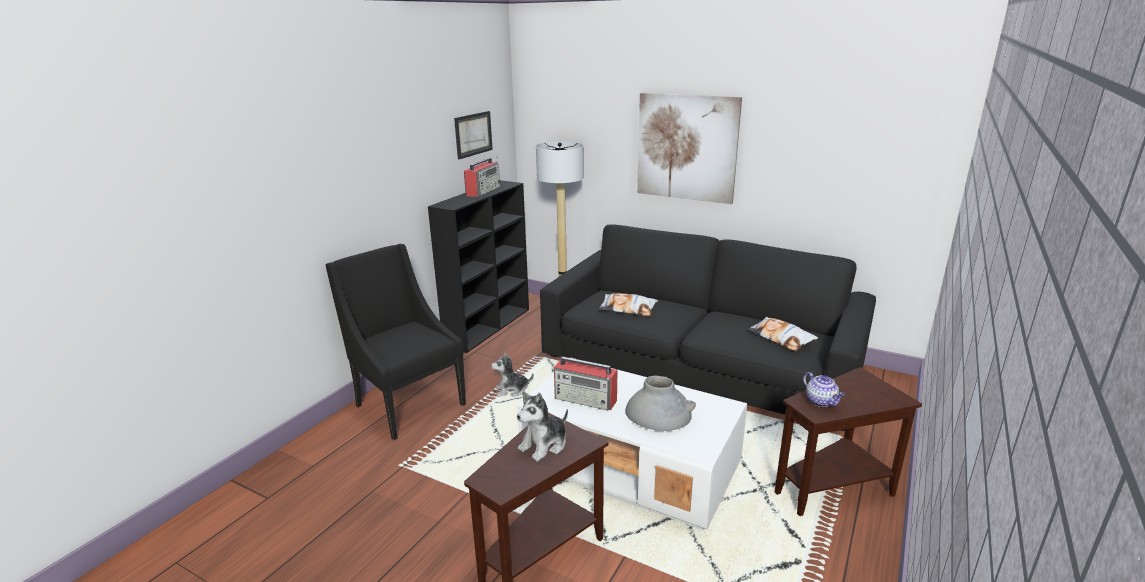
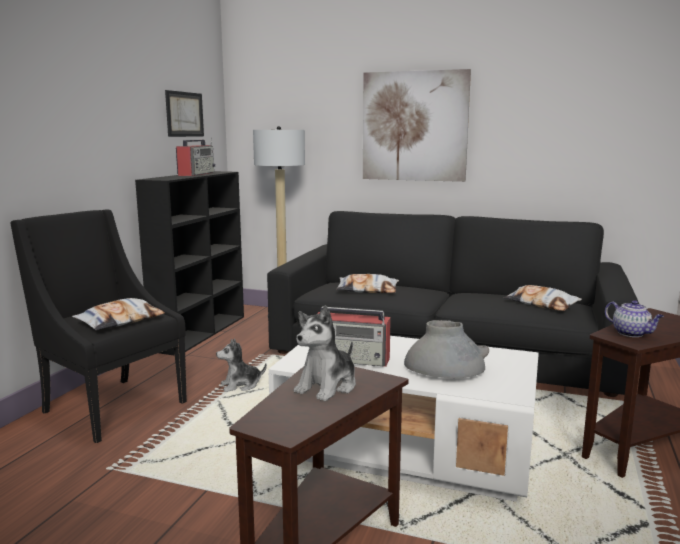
camera: 10 degrees left, 10 degrees down
none -> pillow [72,298,165,330]

